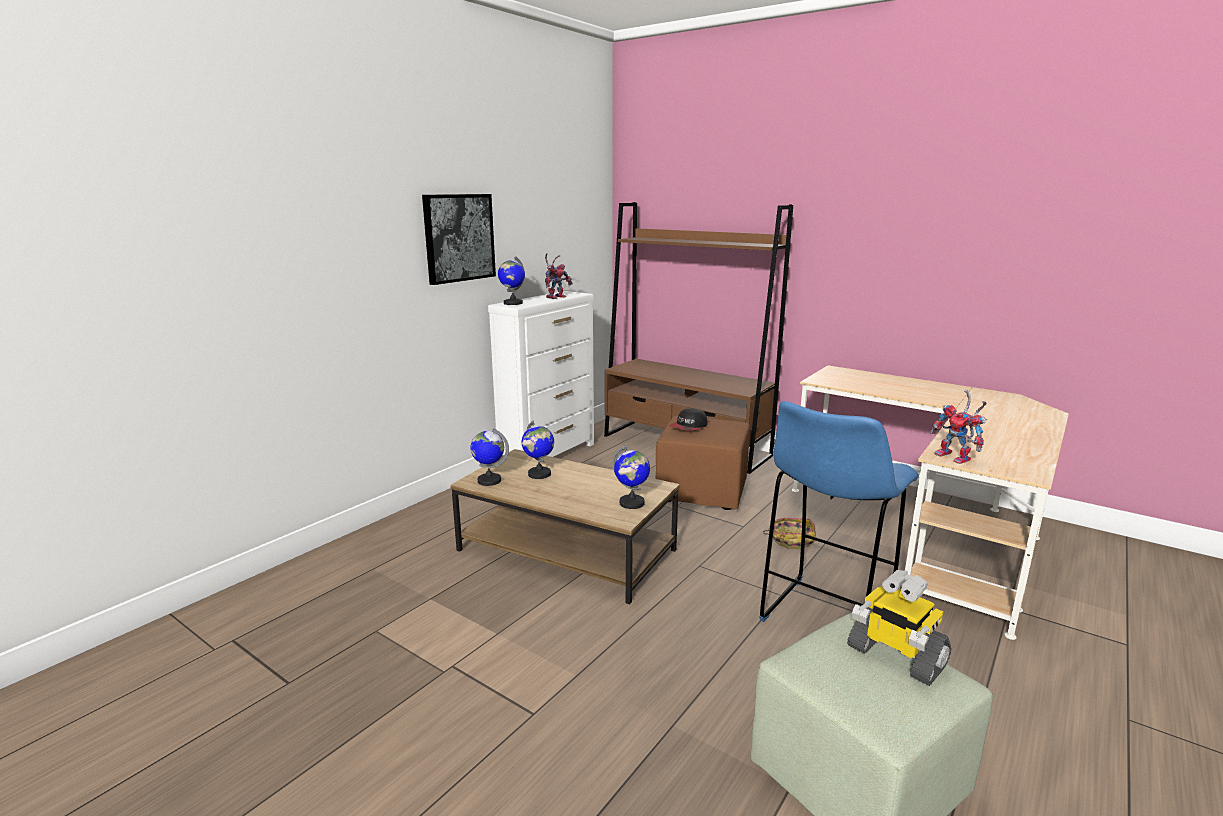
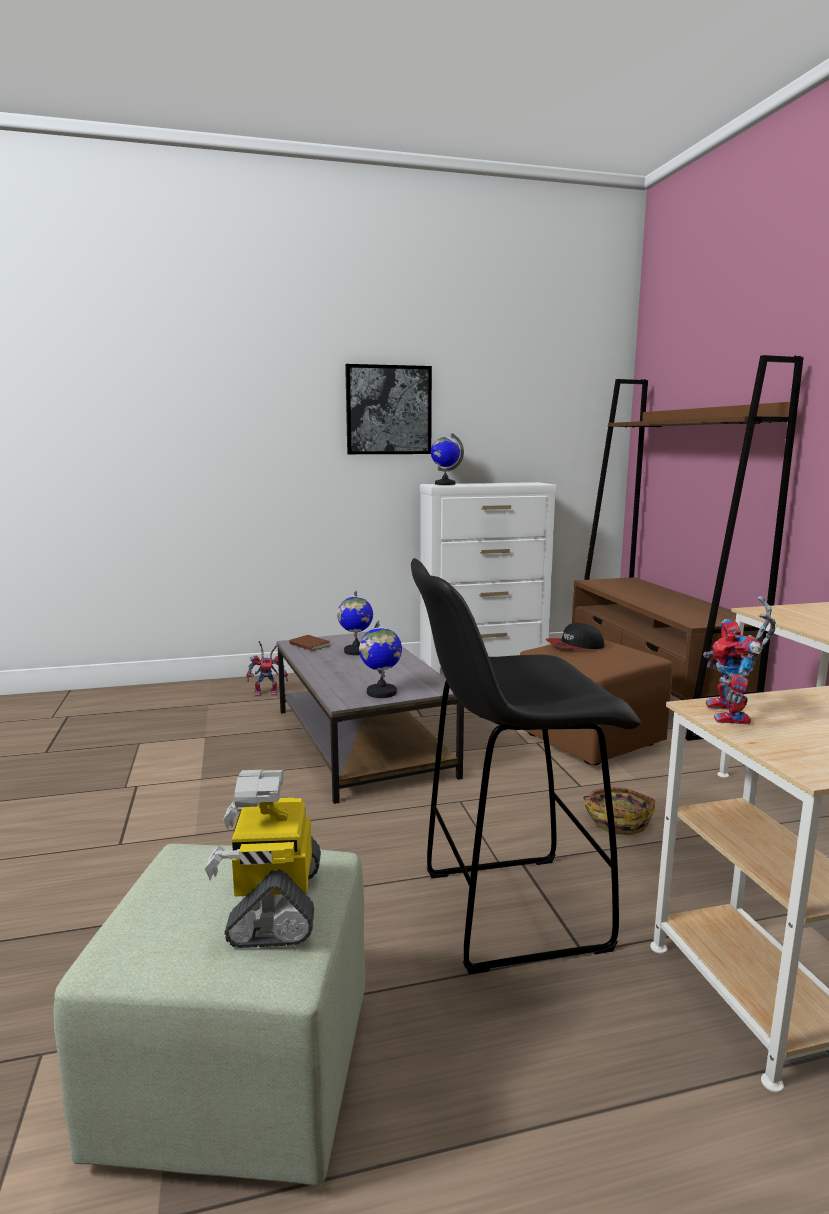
camera: 40 degrees right, 5 degrees down
brown coffee table [450,449,680,604] -> grey coffee table [277,632,464,804]
globe [471,428,509,486] -> brown book [289,635,331,651]
toy robot [545,253,573,299] -> toy robot moved to [247,641,288,696]
blue stool [759,401,919,622] -> black stool [411,558,641,974]

